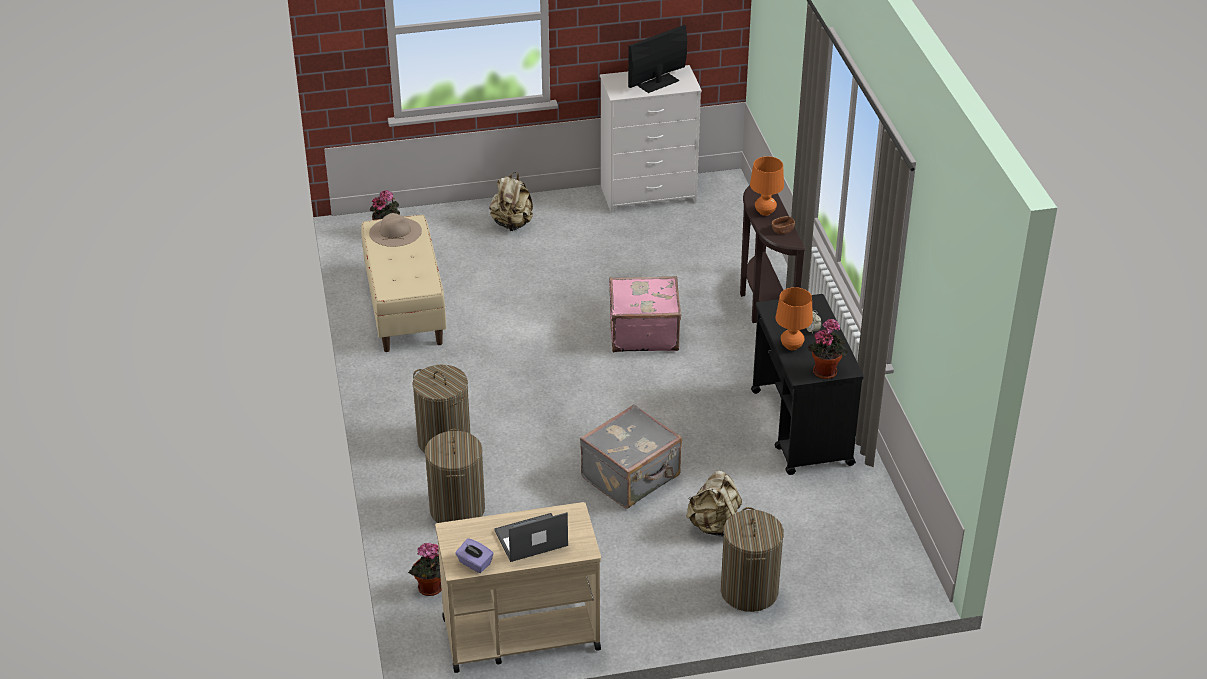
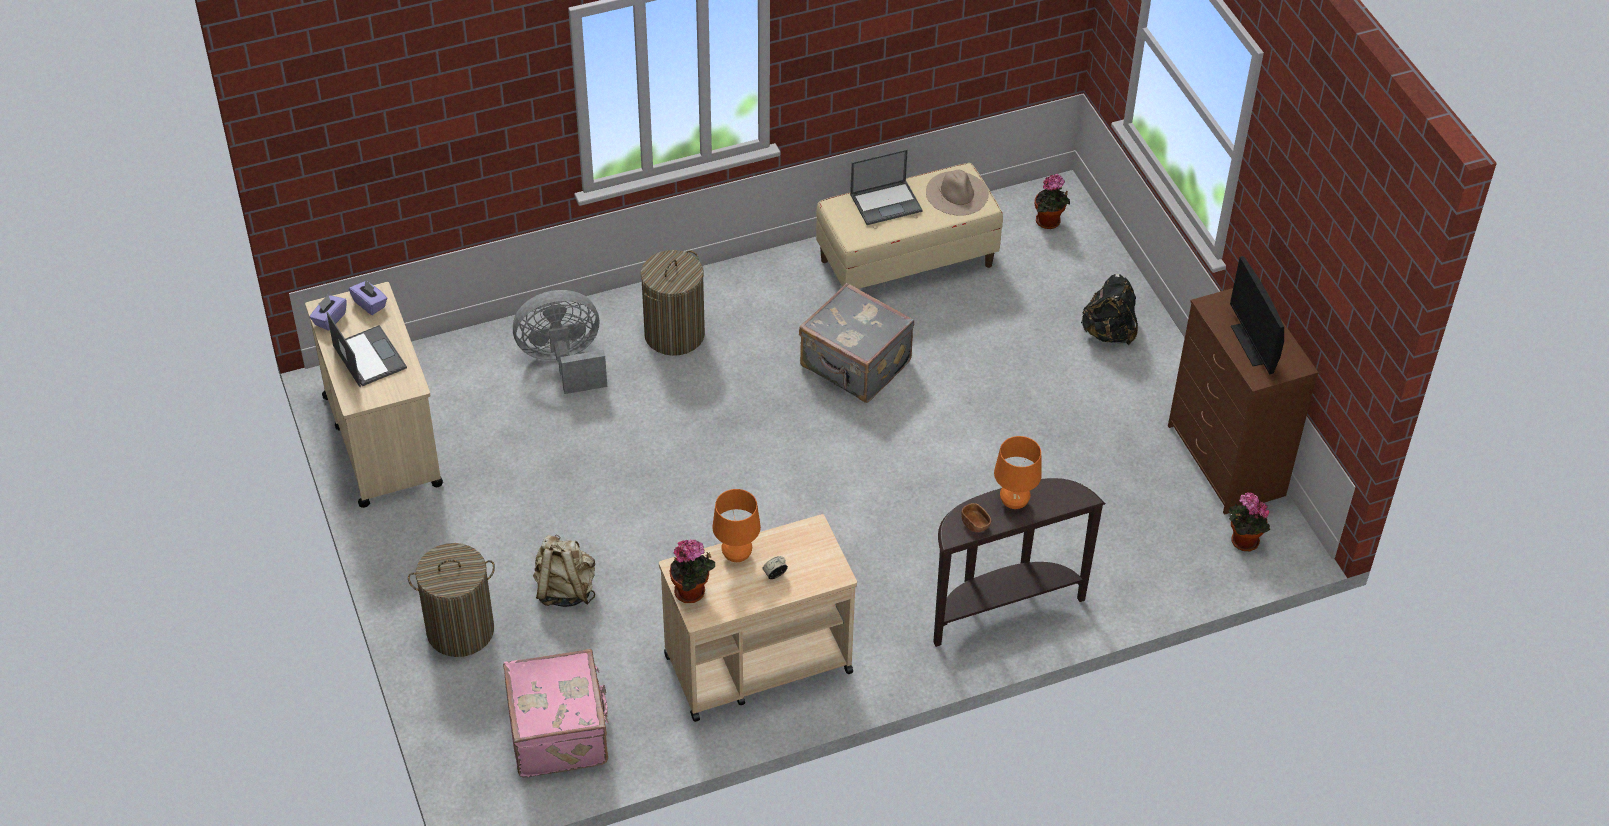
camera: 80 degrees right, 10 degrees up
potted plant [408,543,441,596] -> potted plant moved to [1228,492,1270,551]
laundry basket [425,429,485,523] -> grey fan [513,290,607,394]
beige backpack [490,172,533,231] -> black backpack [1081,274,1138,345]
grey suitcase [580,404,682,509] -> grey suitcase moved to [799,283,914,403]
white dresser [600,65,702,213] -> brown dresser [1168,288,1319,515]
pink suitcase [609,276,681,352] -> pink suitcase moved to [503,649,609,778]
monitor [628,25,687,93] -> monitor turned 150 degrees counterclockwise [1230,256,1284,374]
black cart [751,294,864,475] -> beige cart [659,514,857,722]
none -> purple tissue box [349,280,388,315]
none -> laptop [850,149,922,225]

